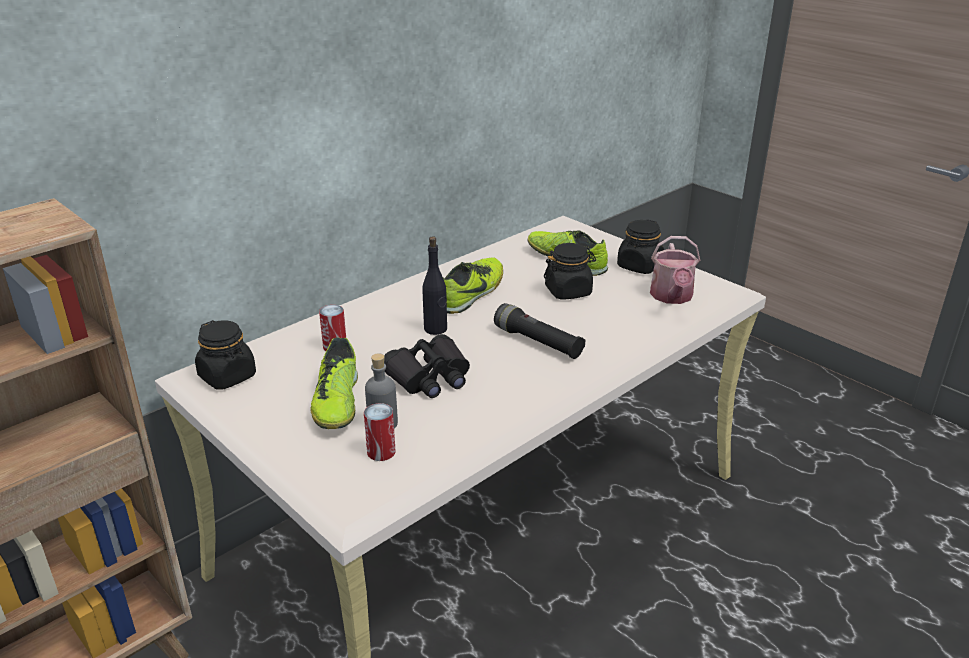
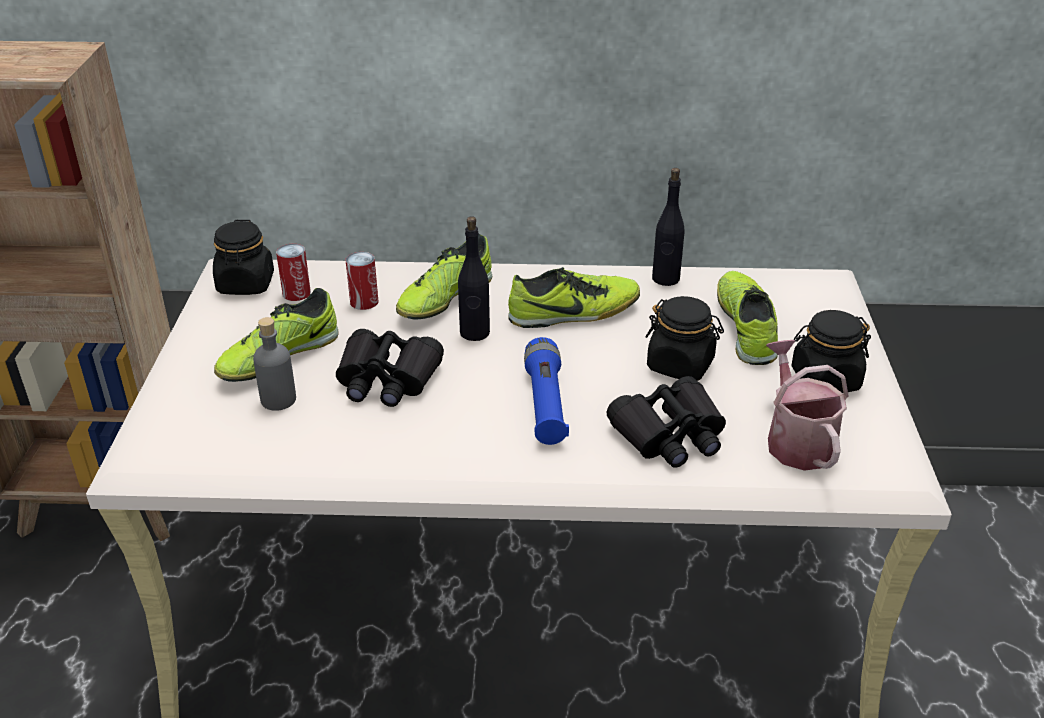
camera: 45 degrees right, 5 degrees up
can [364,403,395,461] -> can moved to [276,244,311,301]
black flashlight [494,303,586,359] -> blue flashlight [524,337,569,445]
watering can [650,236,700,304] -> watering can turned 120 degrees clockwise [766,340,849,471]
none -> shoe [396,234,492,319]
none -> black binoculars [607,376,726,468]
none -> black bottle [652,168,684,286]

